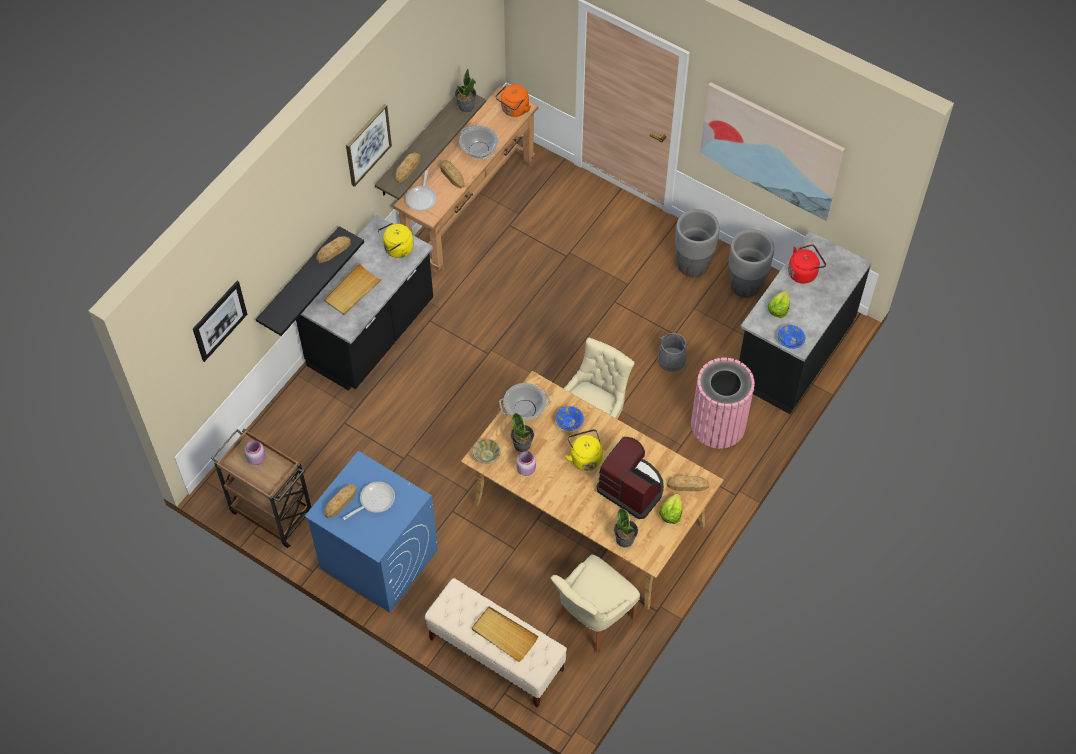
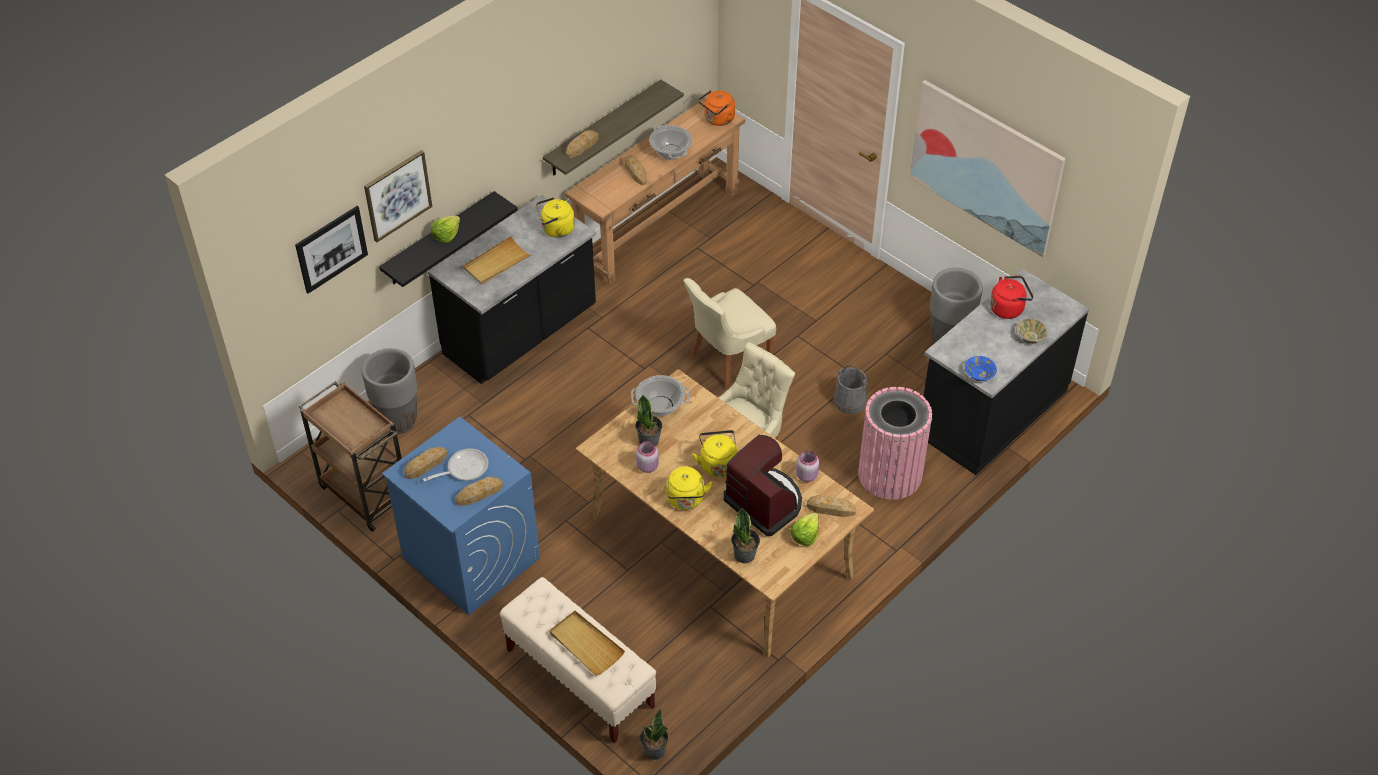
camera: 10 degrees right, 10 degrees down
pink jar [244,440,265,465] -> pink jar moved to [796,451,819,482]
bread [316,236,351,263] -> bread moved to [455,477,503,506]
picture [346,104,392,187] -> picture moved to [364,150,432,242]
frying pan [406,167,437,211] -> none
potted plant [455,69,476,112] -> potted plant moved to [640,709,669,760]
beige bowl [472,439,501,464] -> beige bowl moved to [1016,319,1048,344]
beige chair [550,555,640,653] -> beige chair moved to [683,278,776,389]
blue bowl [556,406,584,431] -> none
grey planter [675,209,720,278] -> grey planter moved to [362,348,417,434]
lettuce [768,291,790,318] -> lettuce moved to [431,216,460,243]
none -> yellow kettle [666,466,713,510]

